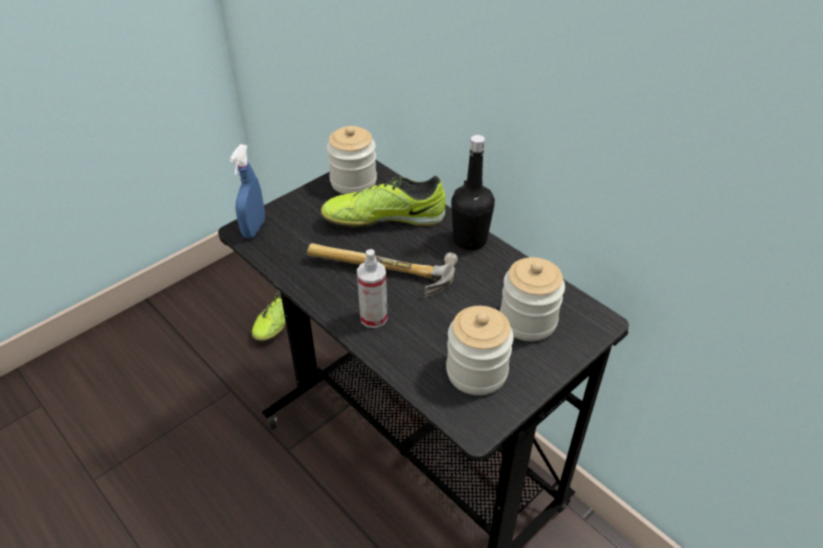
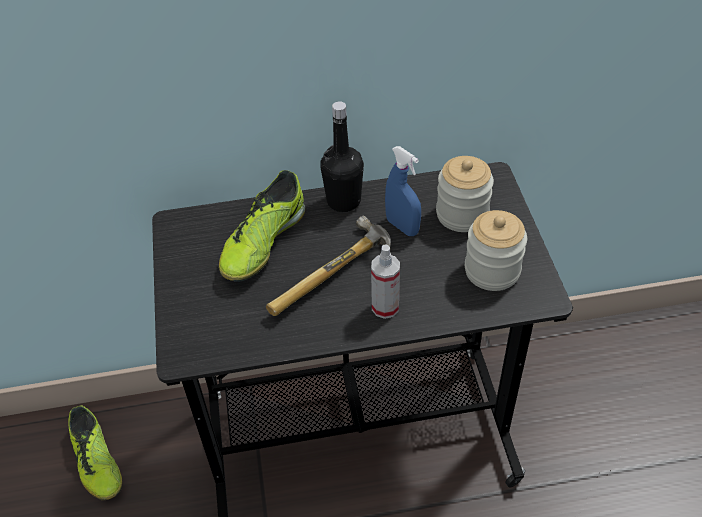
camera: 55 degrees left, 5 degrees up
blue spray bottle [229,144,265,239] -> blue spray bottle moved to [385,146,421,236]
jar [327,126,377,194] -> none

